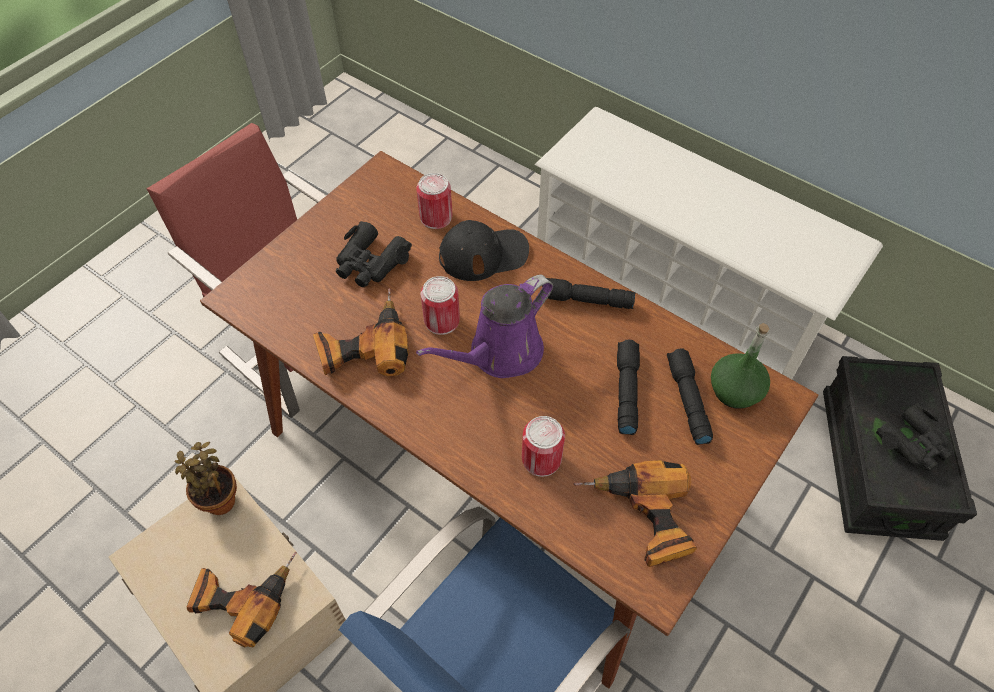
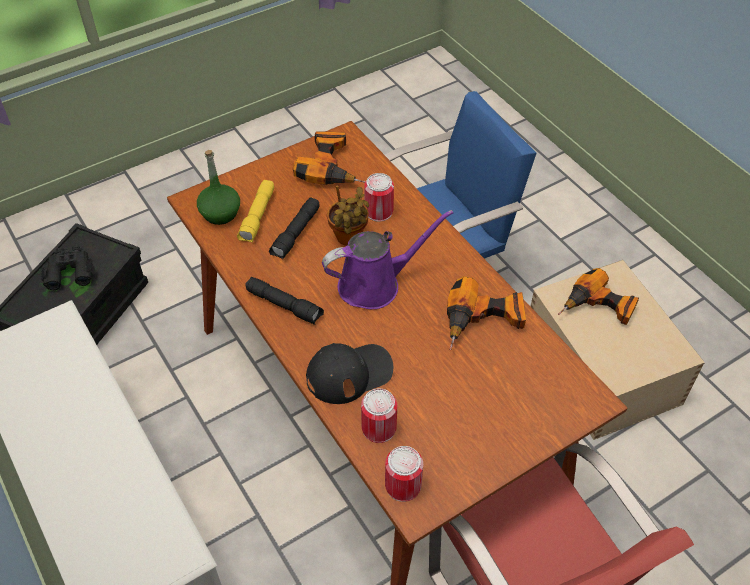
camera: 160 degrees left, 5 degrees down
potted plant [175,442,237,515] -> potted plant moved to [327,186,369,246]
black binoculars [336,221,412,287] -> none
can [421,276,460,335] -> can moved to [385,446,423,502]
black cap [439,220,529,281] -> black cap turned 150 degrees clockwise [306,343,393,404]
black flashlight [667,348,713,445] -> yellow flashlight [237,180,274,242]

